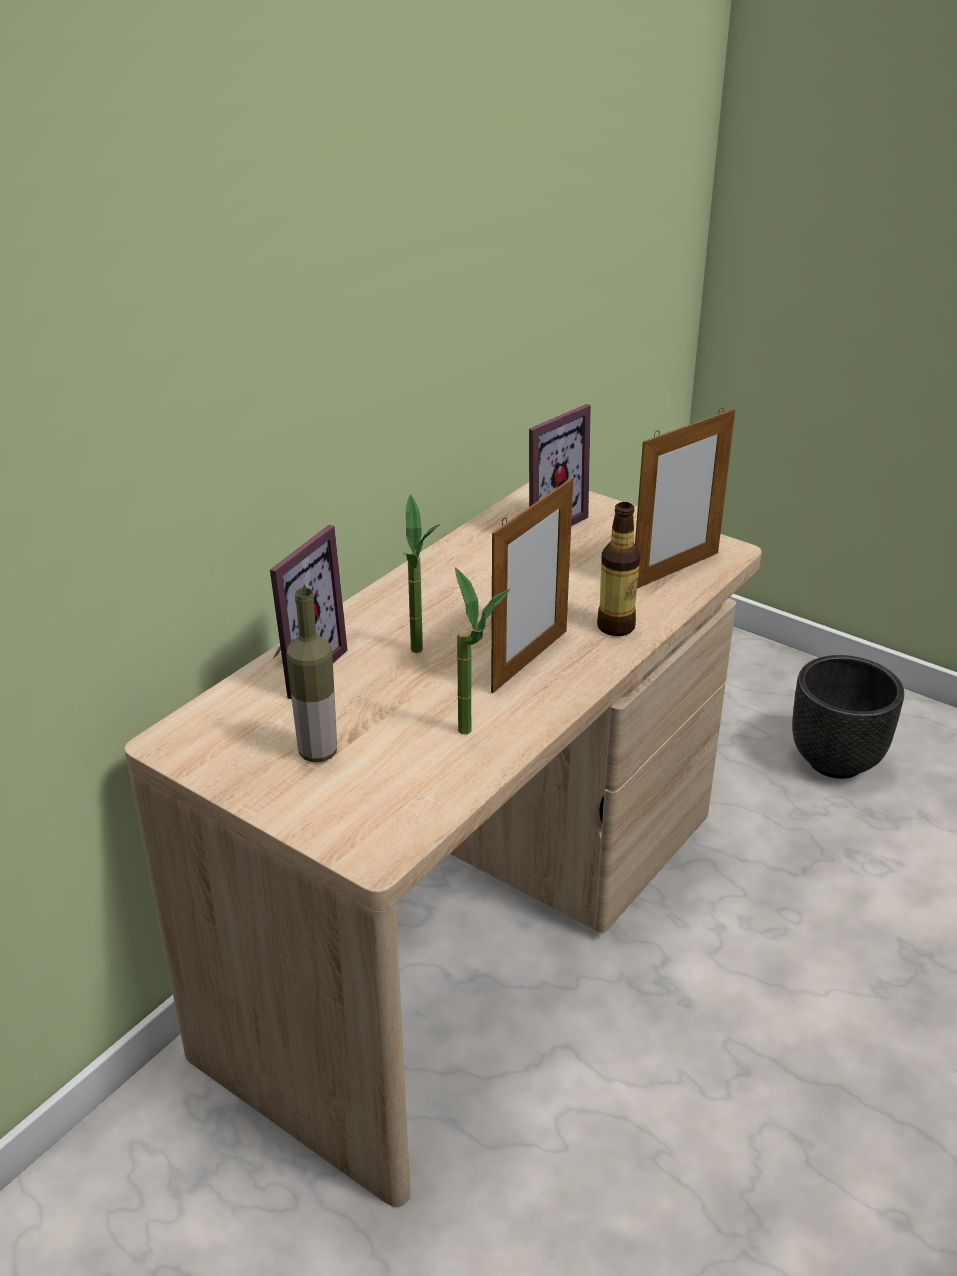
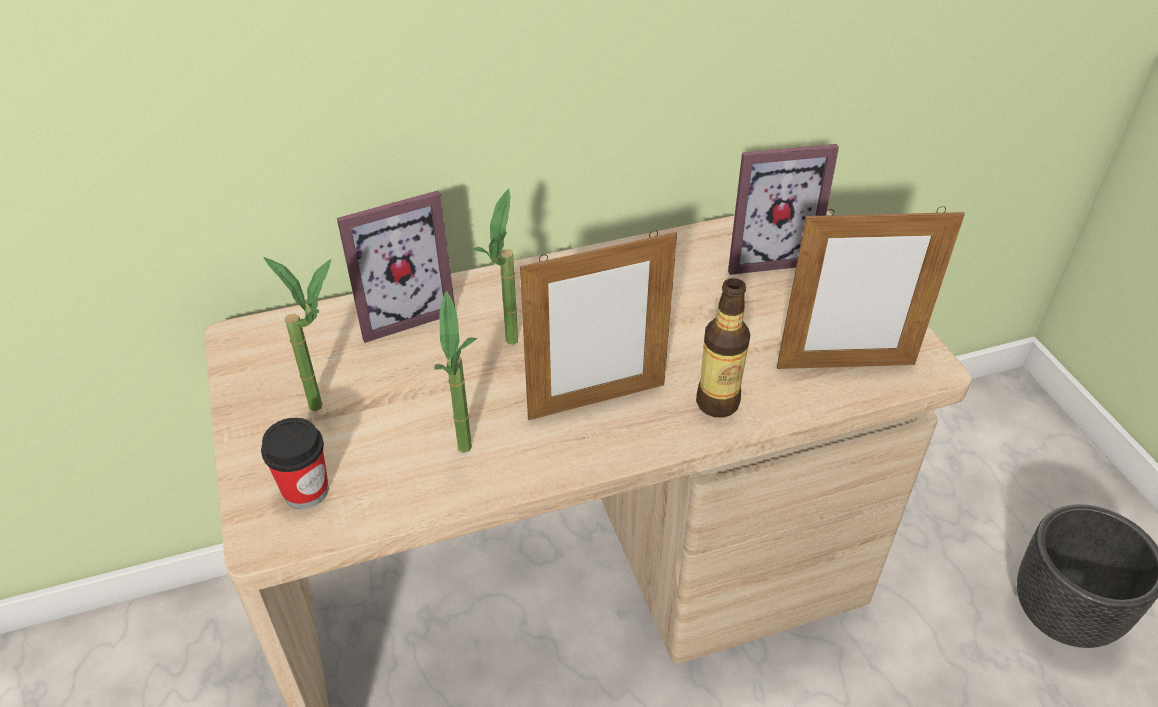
camera: 35 degrees right, 10 degrees up
bottle [287,588,337,762] -> potted plant [263,257,331,411]
none -> cup [261,418,329,509]

